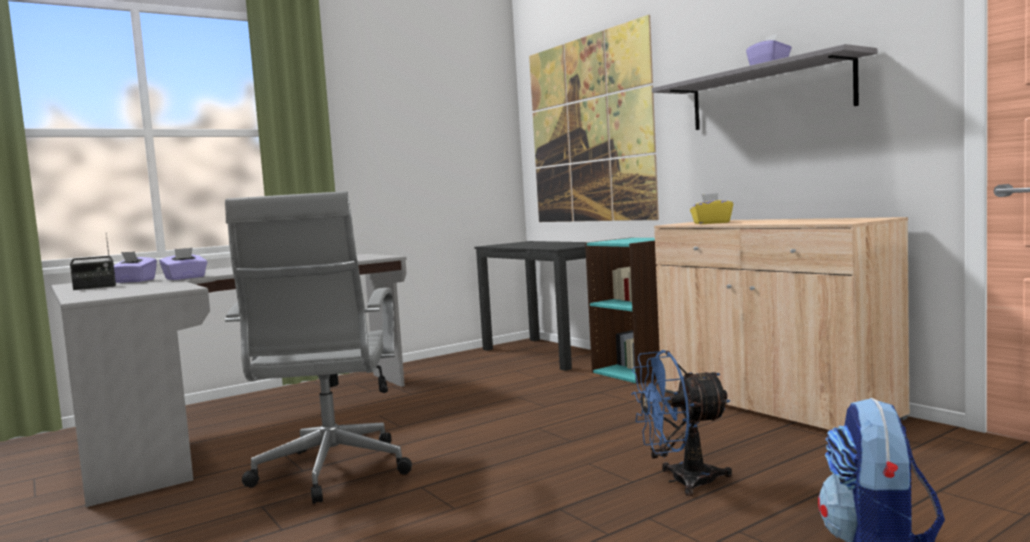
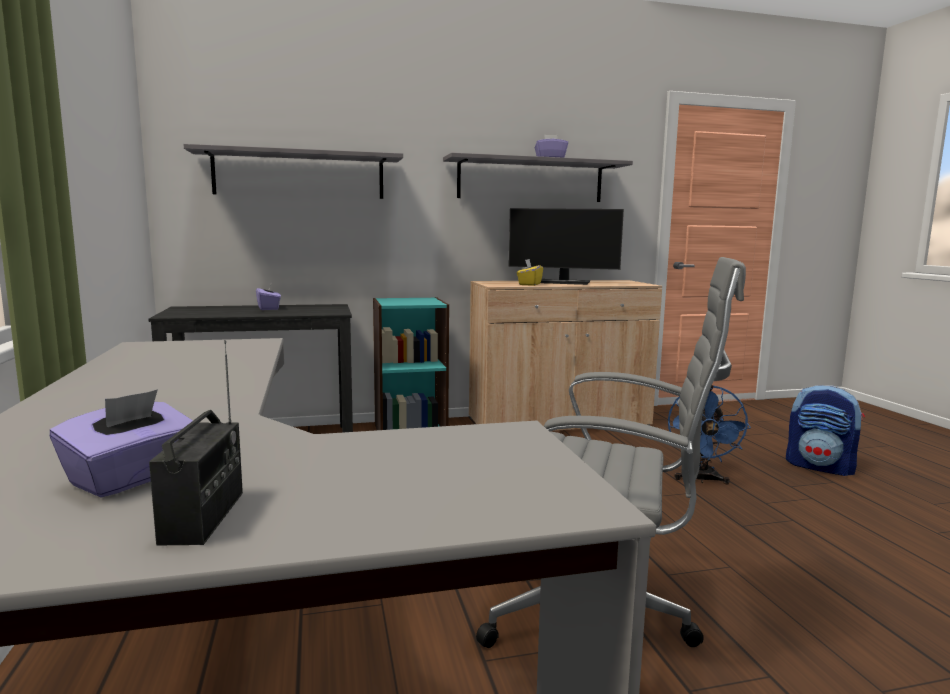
camera: 70 degrees left, 5 degrees up
purple tissue box [159,247,207,280] -> purple tissue box moved to [256,284,281,310]
picture [529,15,659,222] -> grey shelf [184,144,403,199]
none -> monitor [508,208,624,285]

